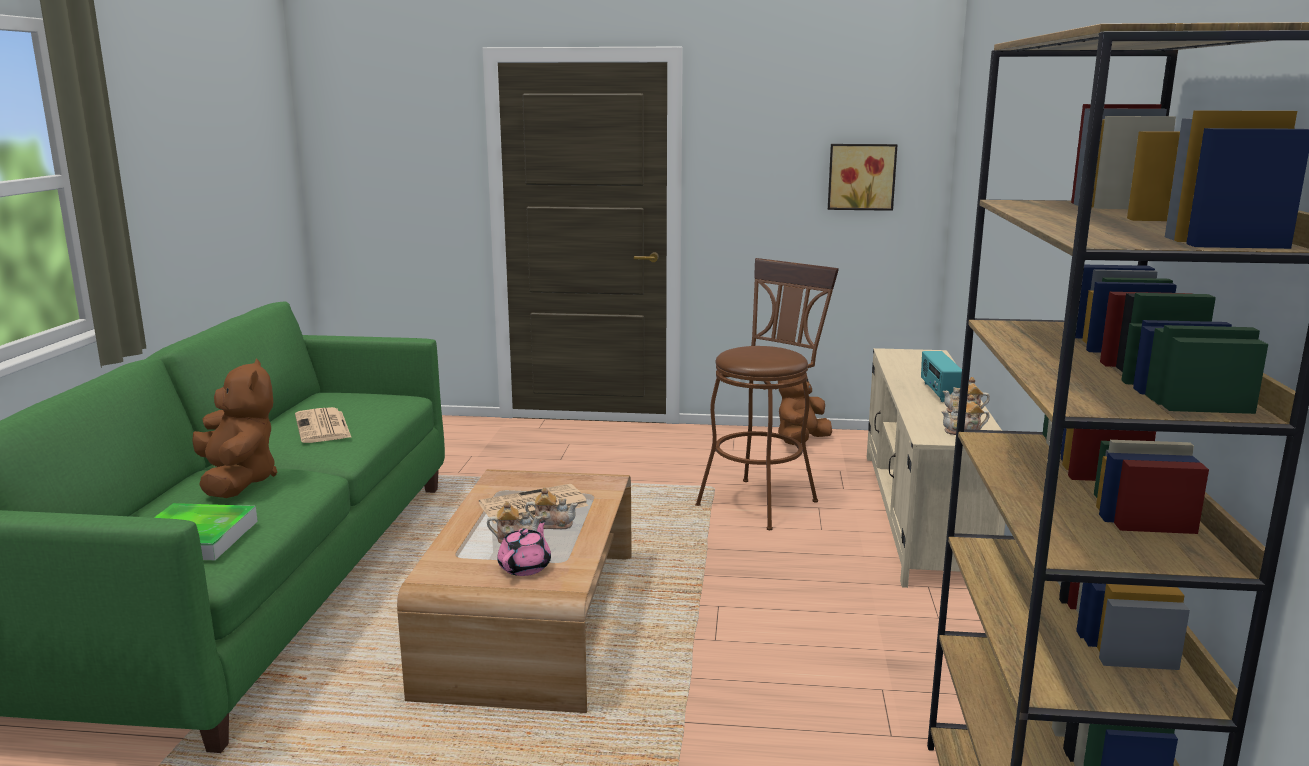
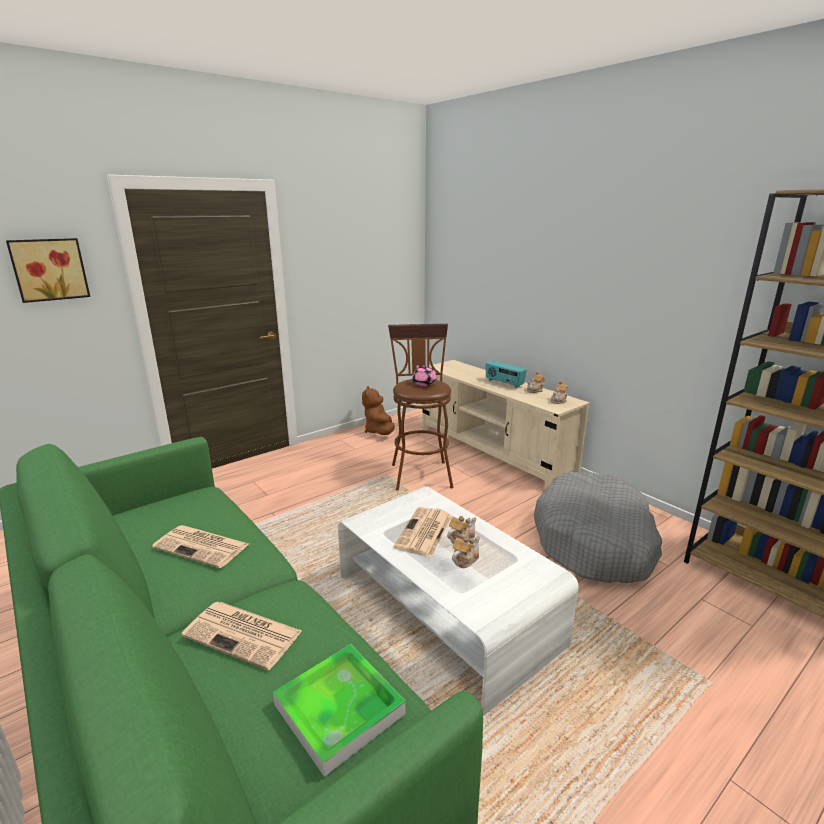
camera: 45 degrees left, 5 degrees up
brown plush toy [192,359,277,498] -> newspaper [181,602,302,670]
brown coffee table [397,469,632,713] -> white coffee table [338,486,579,716]
pink teapot [497,520,551,576] -> pink teapot moved to [413,364,437,386]
picture [828,144,898,211] -> picture moved to [6,238,90,303]
none -> grey dog bed [534,471,662,583]

